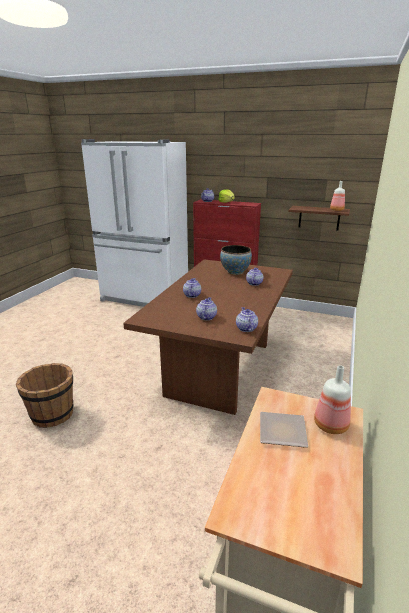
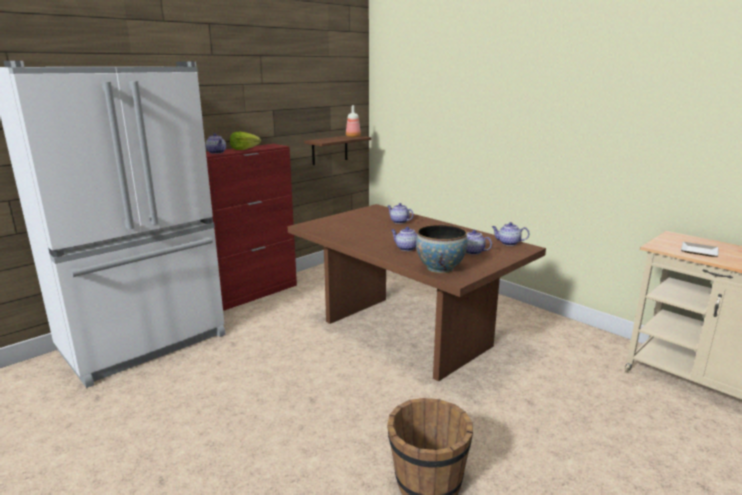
camera: 65 degrees left, 5 degrees down
bowl [220,245,252,275] -> bowl moved to [416,225,468,273]
bottle [314,365,351,434] -> none

